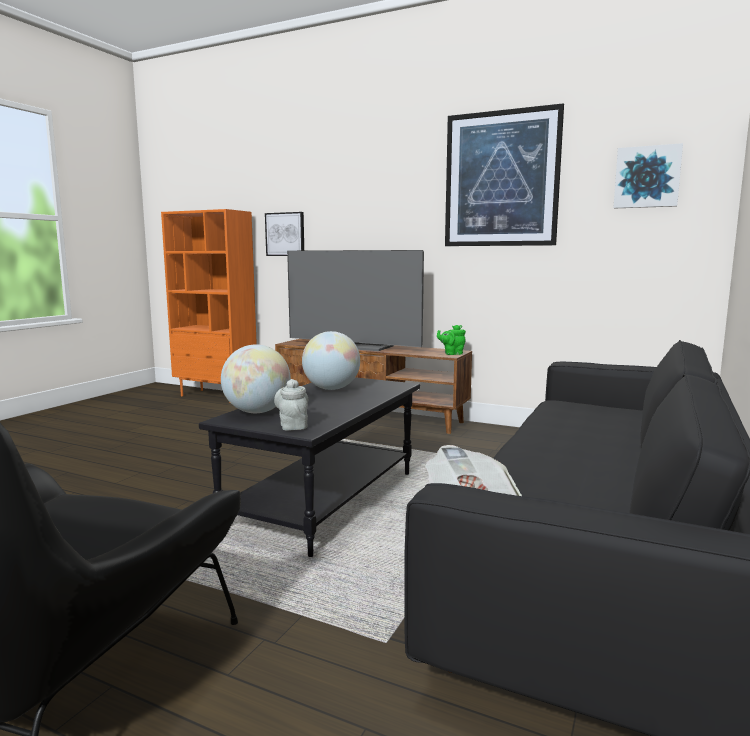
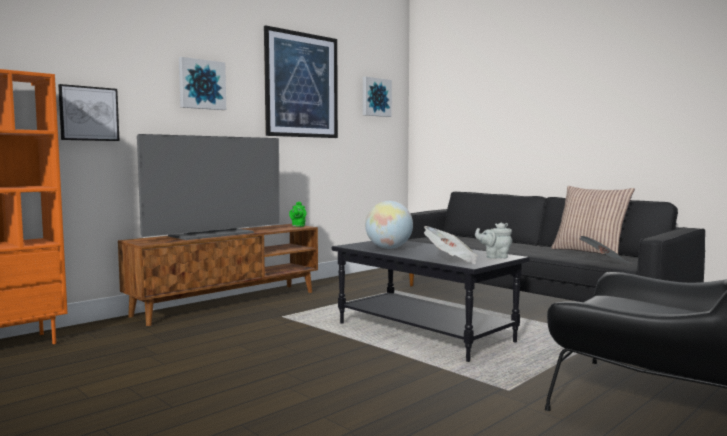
camera: 70 degrees left, 5 degrees down
globe [221,344,291,413] -> newspaper [424,226,478,264]
none -> picture [179,57,226,110]
none -> pillow [551,186,635,255]

